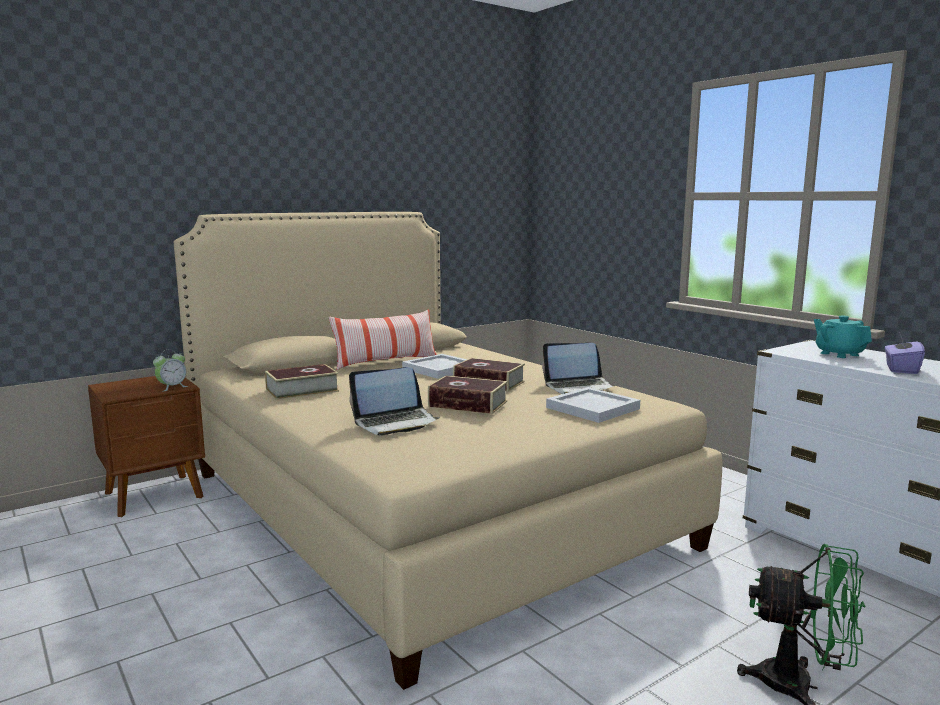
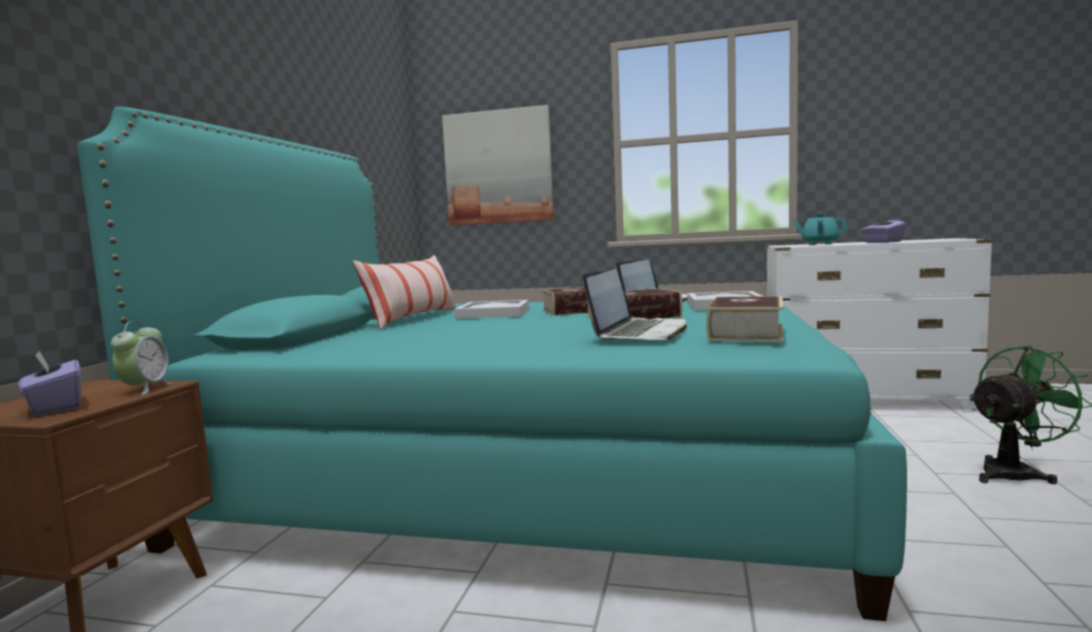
camera: 40 degrees left, 5 degrees down
beige bed [174,212,722,690] -> turquoise bed [77,106,907,621]
book [265,364,339,400] -> book moved to [706,296,783,342]
none -> purple tissue box [19,351,82,416]
none -> picture [442,105,554,225]

